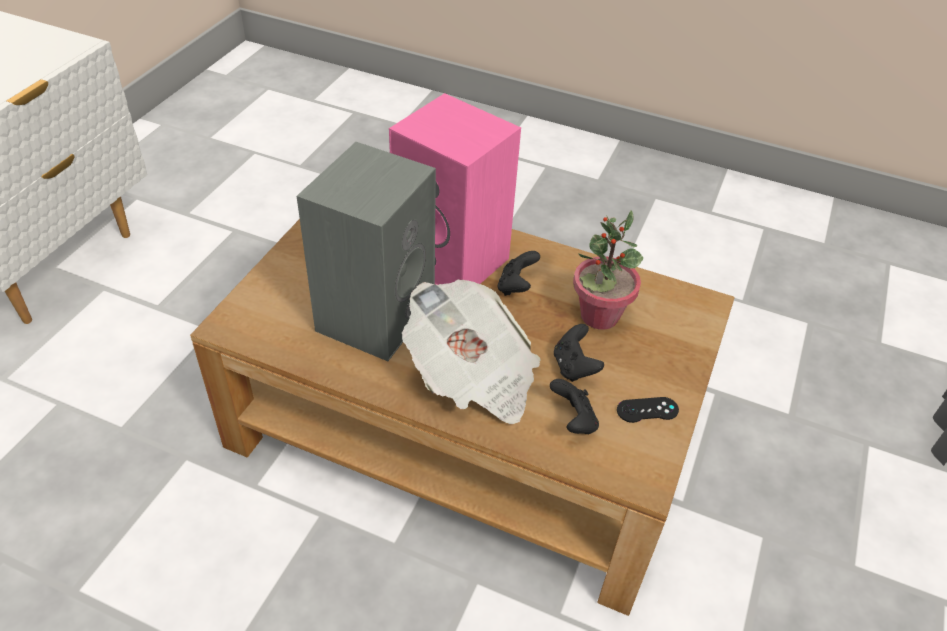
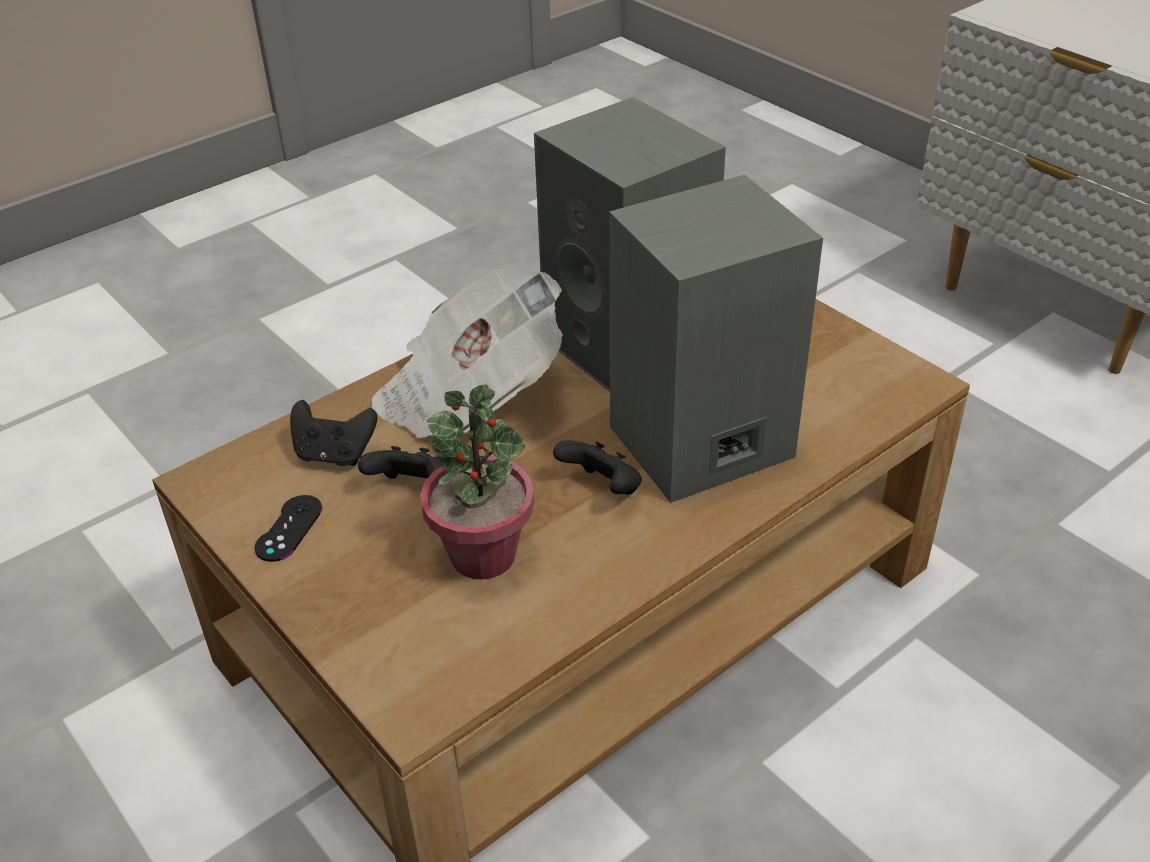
camera: 120 degrees right, 5 degrees down
pink speaker [389,93,521,285] -> grey speaker [609,175,823,503]

